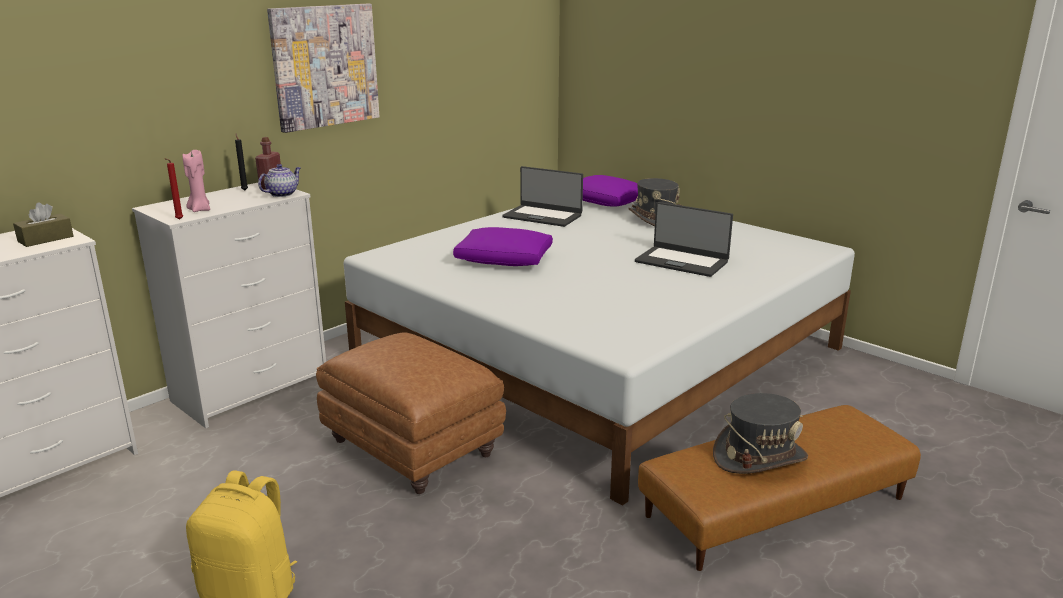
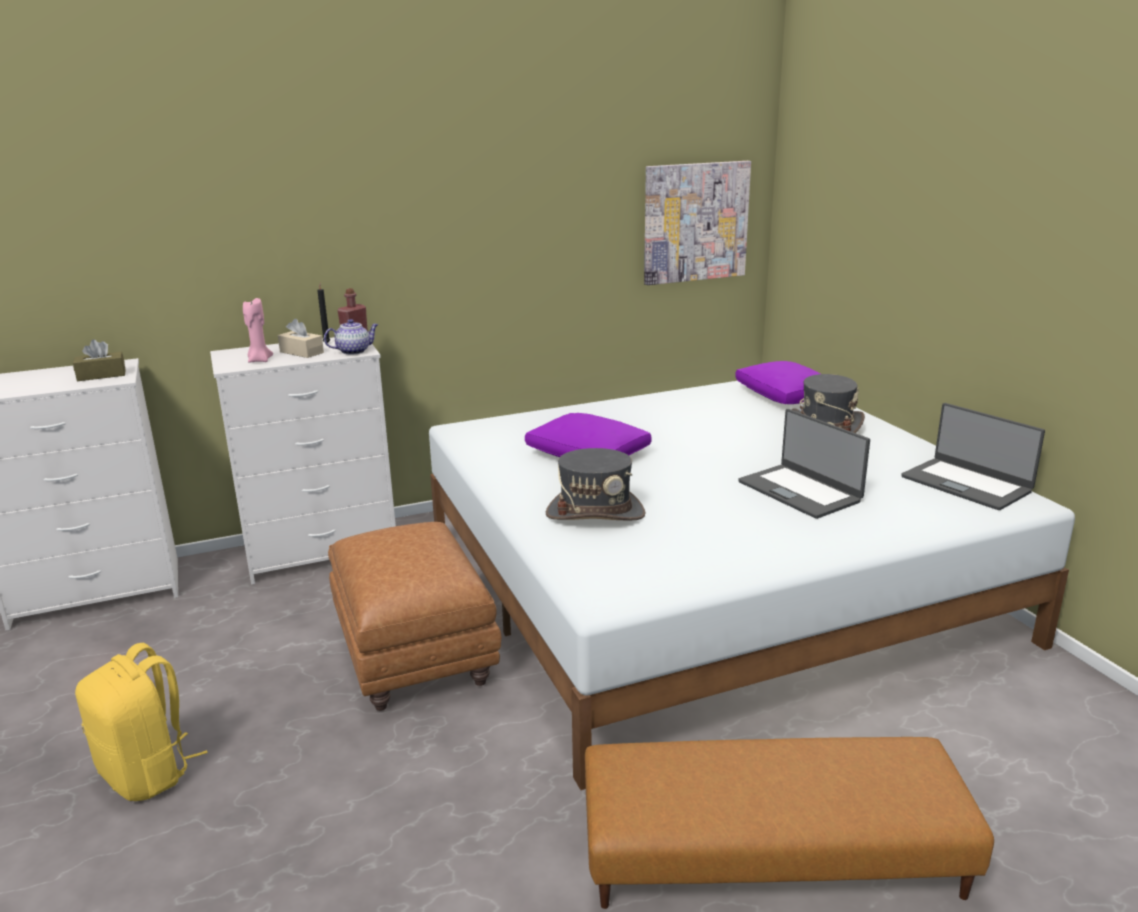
camera: 25 degrees right, 0 degrees up
red candle [164,158,183,220] -> none
picture [267,4,380,133] -> picture moved to [644,161,751,285]
laptop [502,166,583,227] -> laptop moved to [901,403,1045,510]
grey hat [713,393,808,474] -> grey hat moved to [546,448,646,520]
none -> beige tissue box [278,319,324,358]

